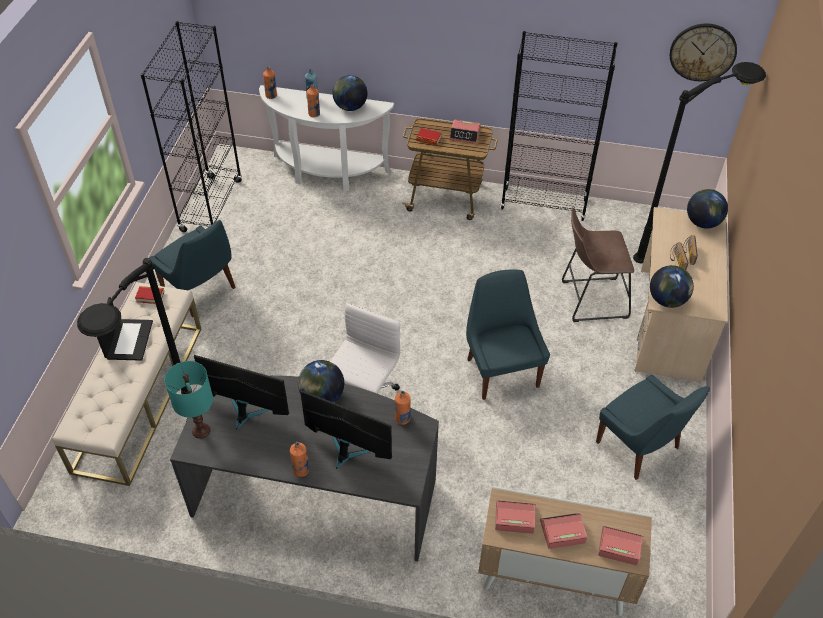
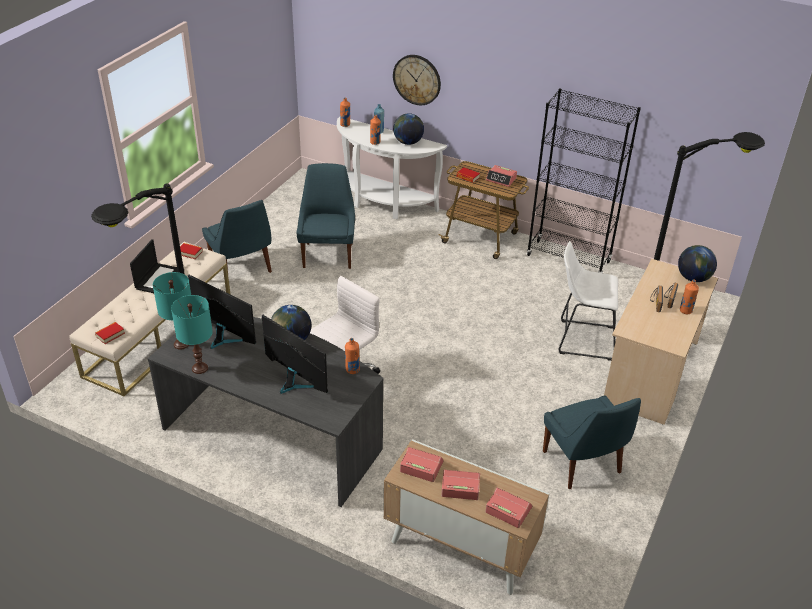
camera: 15 degrees right, 10 degrees down
black bookcase [141,21,242,232] -> none
orange bottle [290,442,309,477] -> orange bottle moved to [680,279,699,314]
blue chair [466,270,550,400] -> blue chair moved to [296,163,355,269]
brown stool [562,207,634,322] -> white stool [559,241,618,361]
globe [650,265,694,308] -> none
wall clock [670,24,737,81] -> wall clock moved to [393,55,441,105]
none -> book [95,322,125,344]
none -> turquoise table lamp [171,295,213,374]

